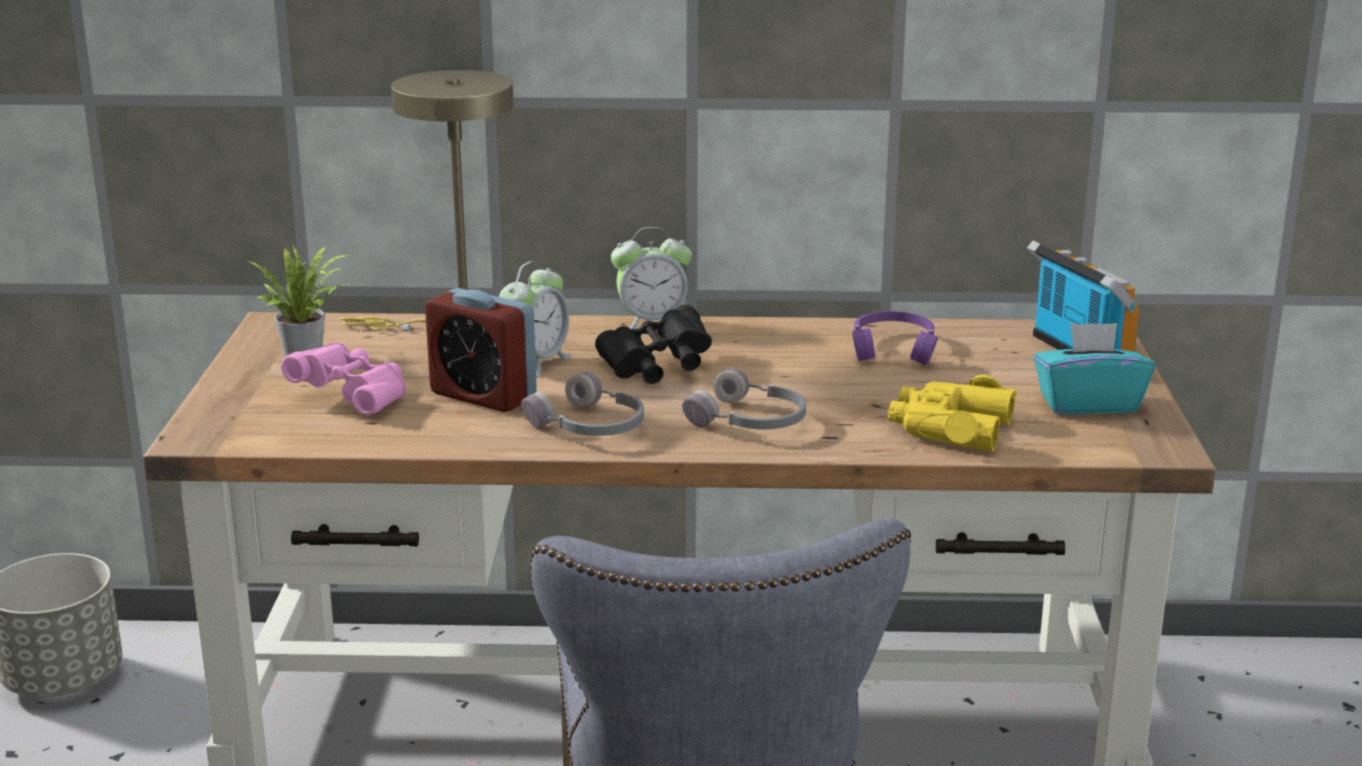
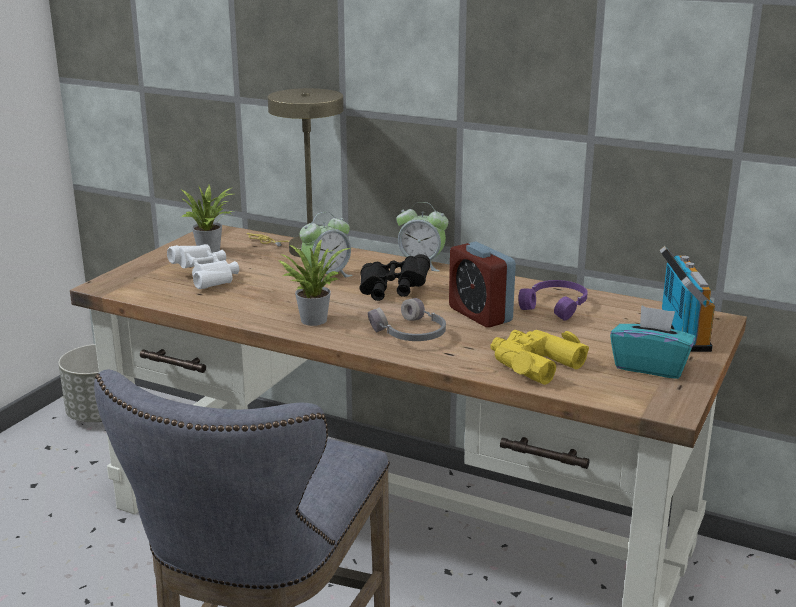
camera: 25 degrees right, 0 degrees up
pink binoculars [281,343,406,415] -> white binoculars [167,244,239,289]
alarm clock [425,288,537,412] -> alarm clock moved to [449,241,516,328]
grey headphones [521,372,644,436] -> potted plant [278,240,350,326]

